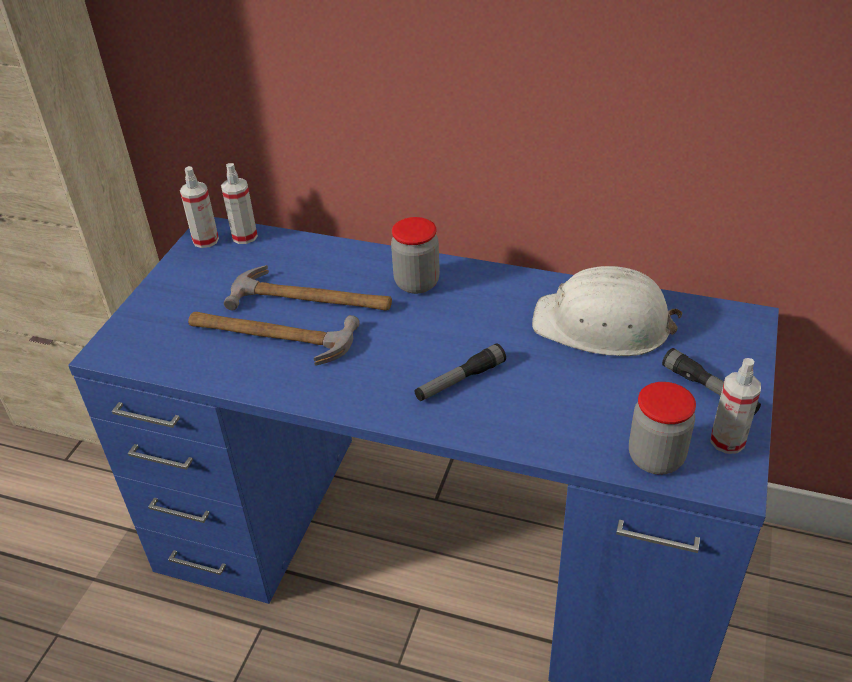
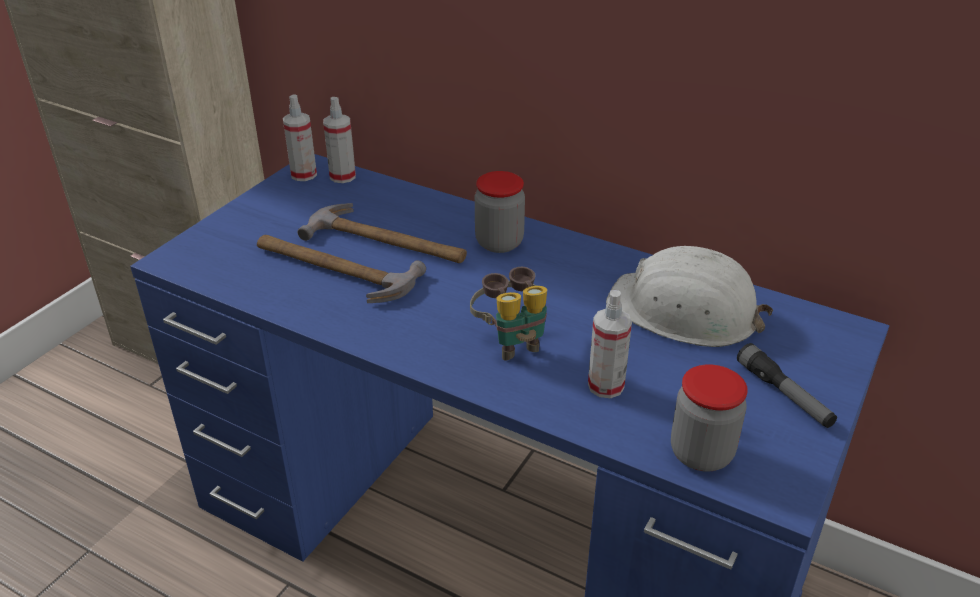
camera: 10 degrees right, 5 degrees down
flashlight [414,343,506,401] -> binoculars [470,267,547,360]
spray bottle [710,358,761,454] -> spray bottle moved to [588,290,632,398]

